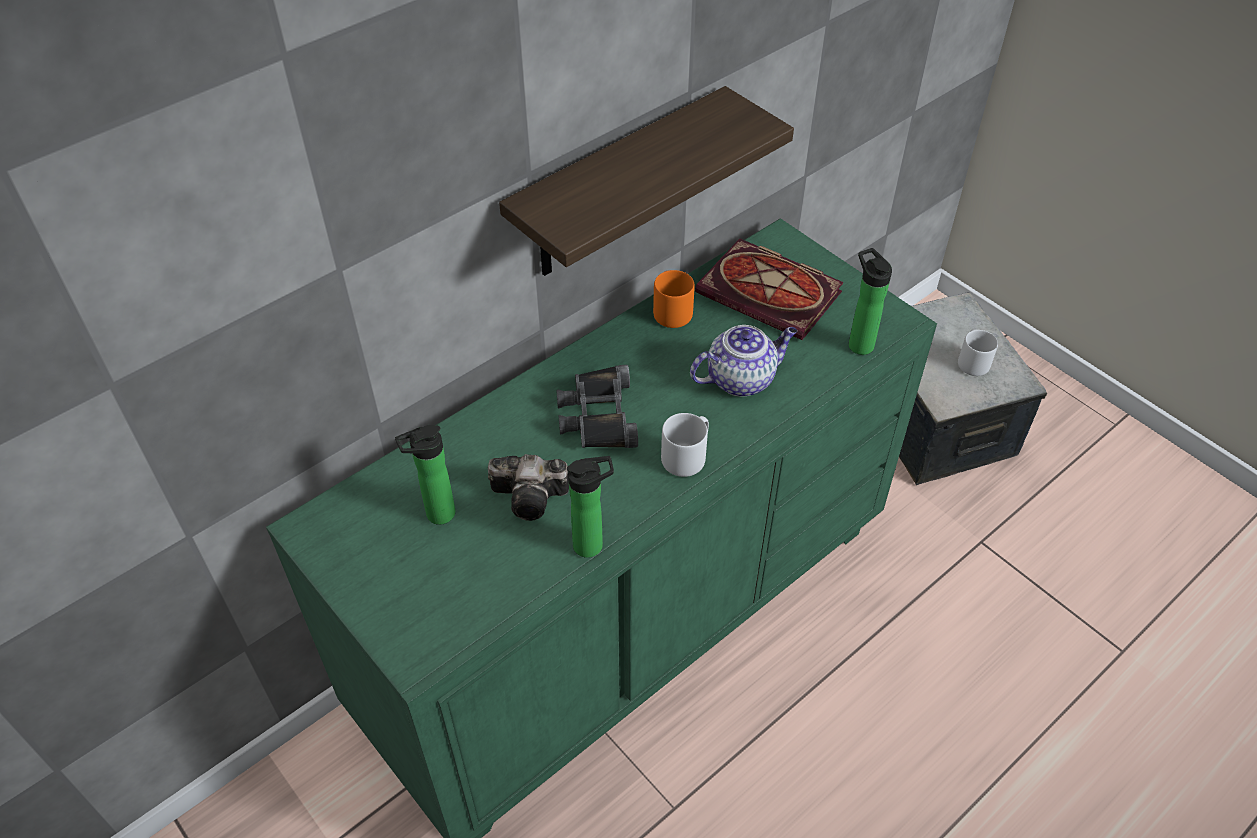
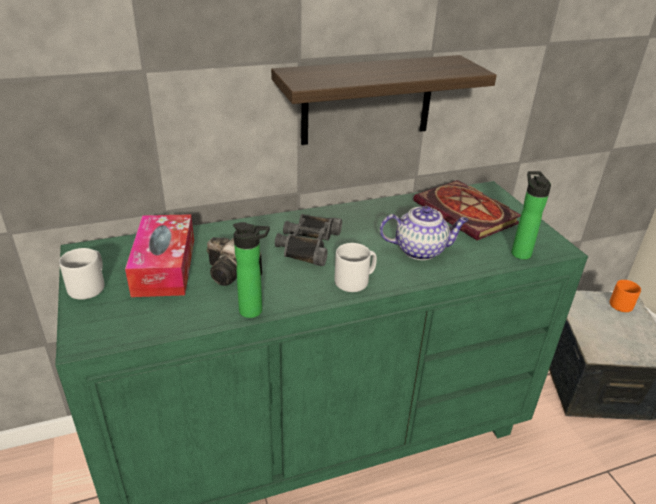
camera: 20 degrees right, 15 degrees down
bottle [395,425,455,525] -> tissue box [125,214,194,297]
orange mug [653,270,695,328] -> orange mug moved to [610,280,641,312]
grey mug [958,329,998,376] -> grey mug moved to [59,248,105,300]

